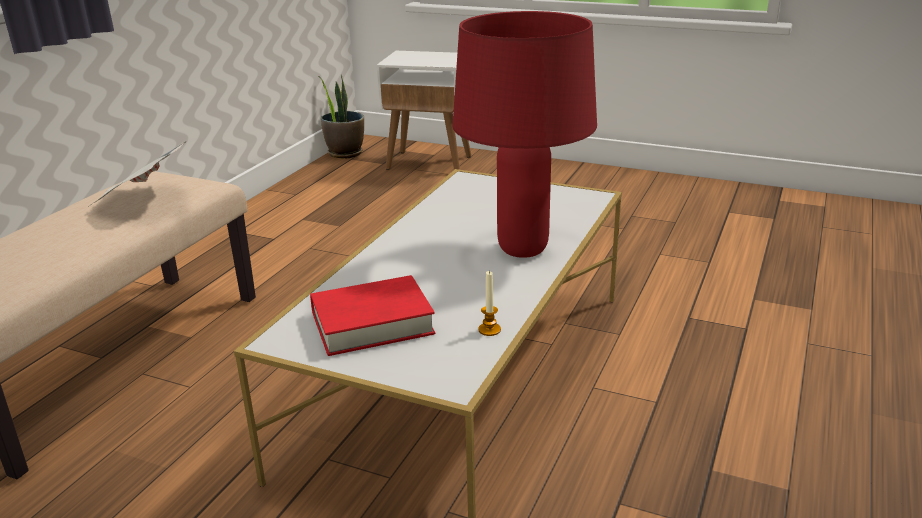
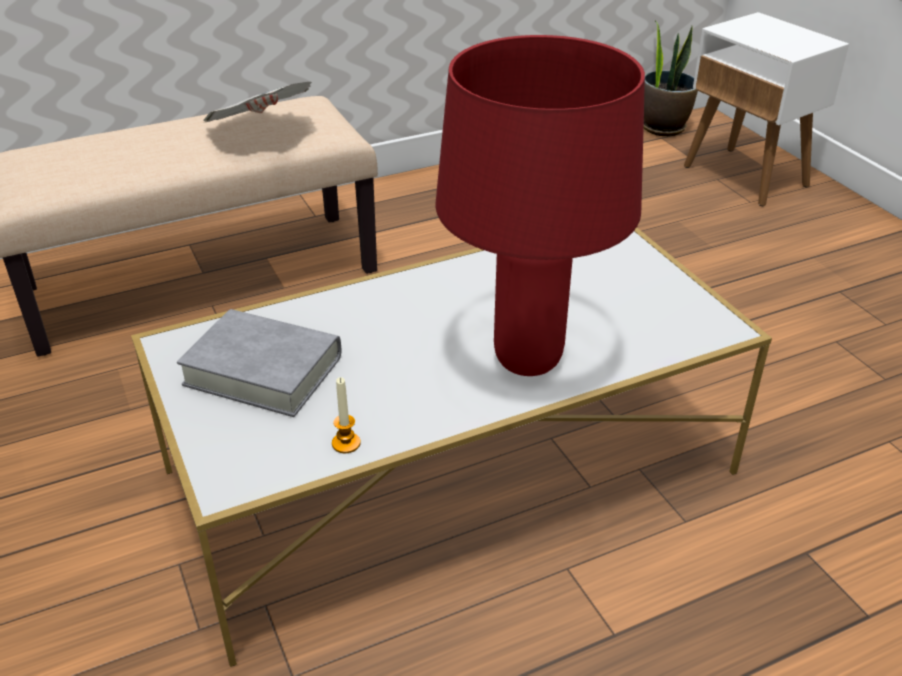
camera: 40 degrees right, 10 degrees up
red book [310,275,435,356] -> grey book [177,309,342,417]

